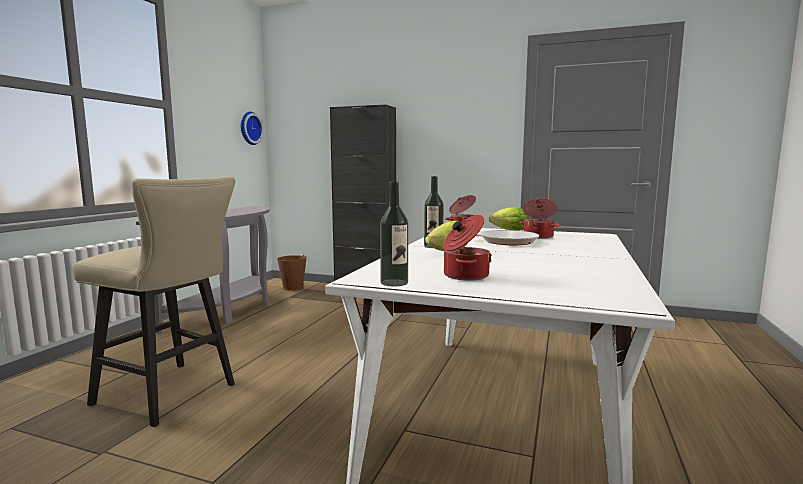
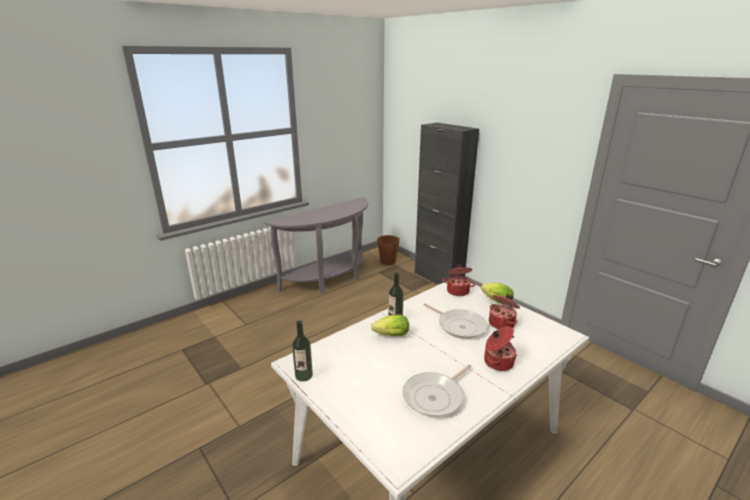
camera: 30 degrees right, 15 degrees up
beige stool [73,176,235,427] -> none
wall clock [241,112,264,145] -> none
cooking pot [443,215,492,281] -> cooking pot moved to [484,326,517,371]
none -> frying pan [403,365,472,417]

